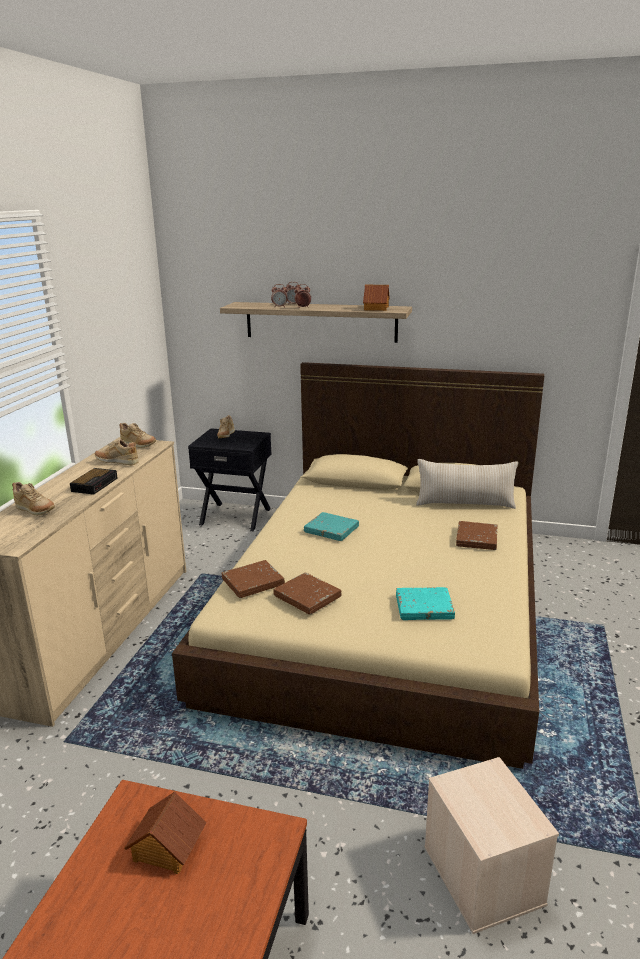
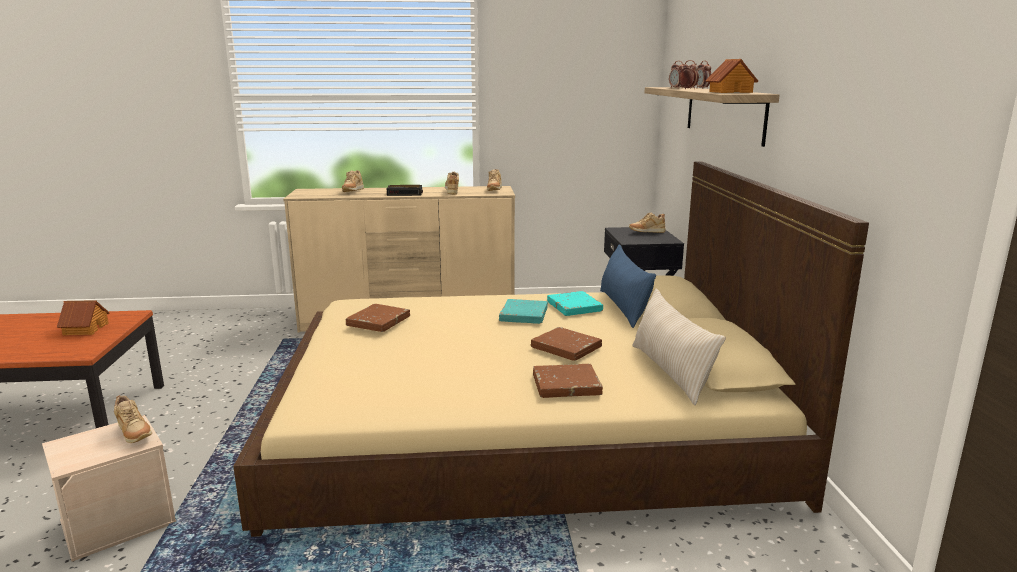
camera: 70 degrees right, 5 degrees down
brown book [222,560,285,598] -> brown book moved to [531,327,602,361]
turquoise book [396,587,455,620] -> turquoise book moved to [547,291,603,316]
none -> beige shoe [114,395,152,443]
none -> blue pillow [600,244,656,328]

